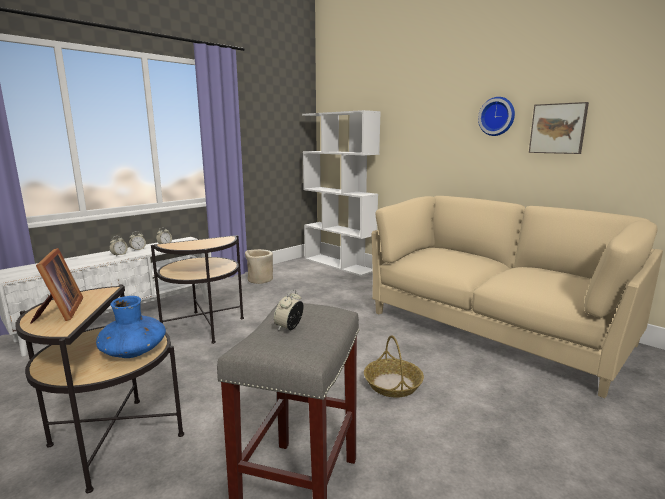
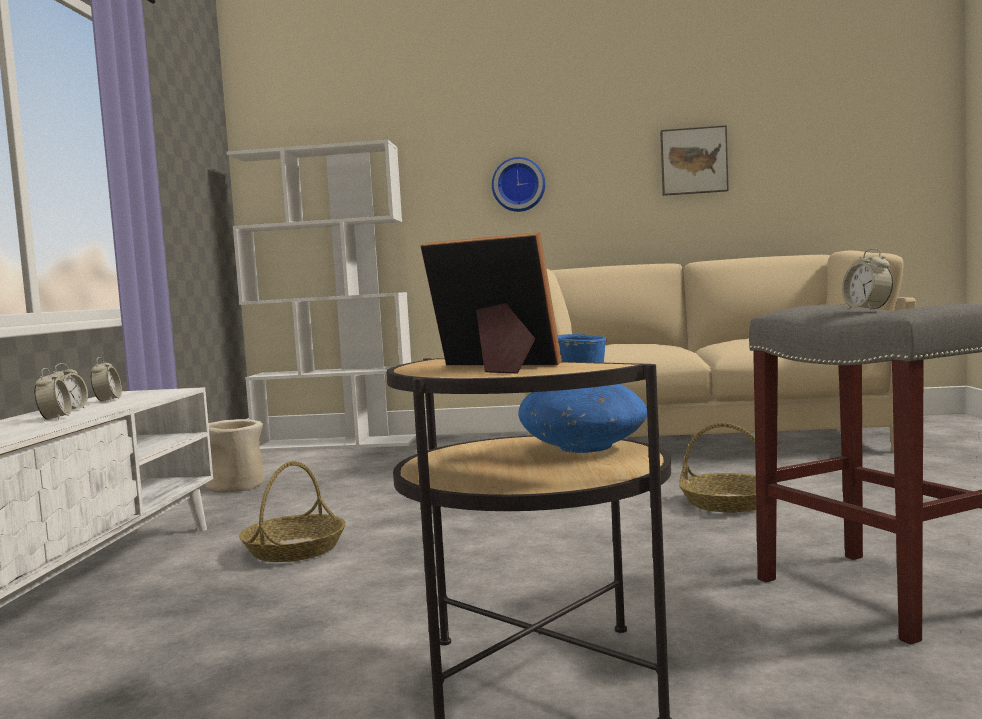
camera: 40 degrees left, 10 degrees down
side table [151,235,244,344] -> basket [239,461,346,562]
wall clock [478,97,515,136] -> wall clock moved to [492,157,545,212]

